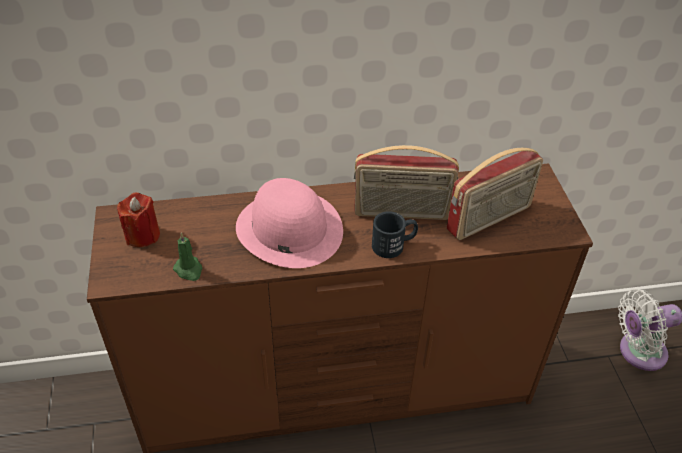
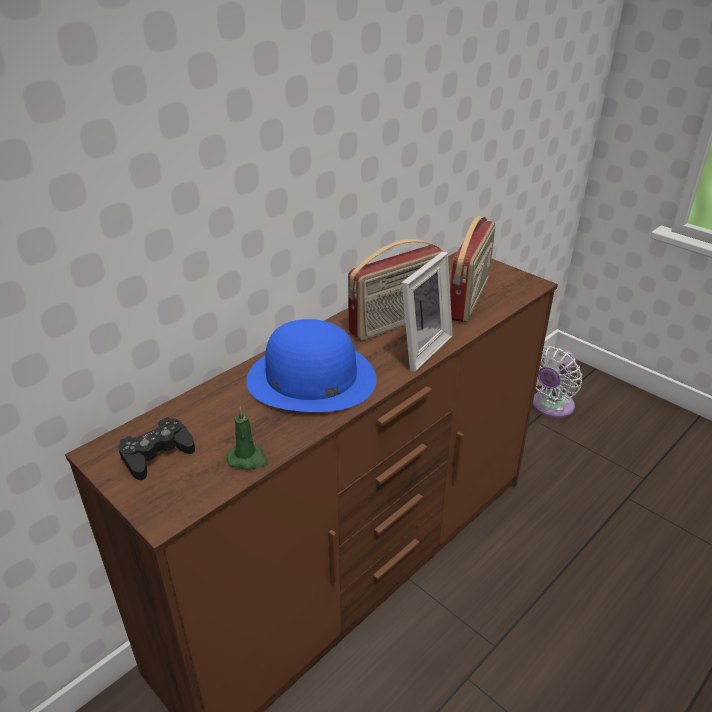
camera: 35 degrees left, 10 degrees down
red candle [117,193,160,247] -> black game controller [118,417,195,480]
pink hat [236,178,343,268] -> blue hat [246,319,377,412]
black mug [372,211,418,258] -> picture frame [402,251,453,372]

